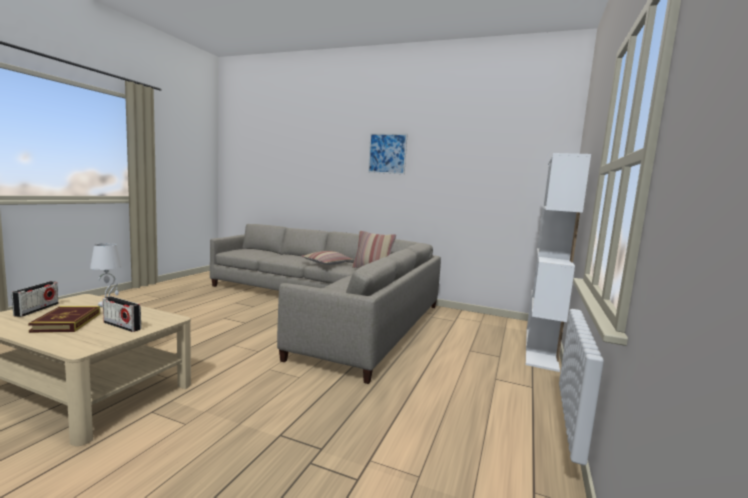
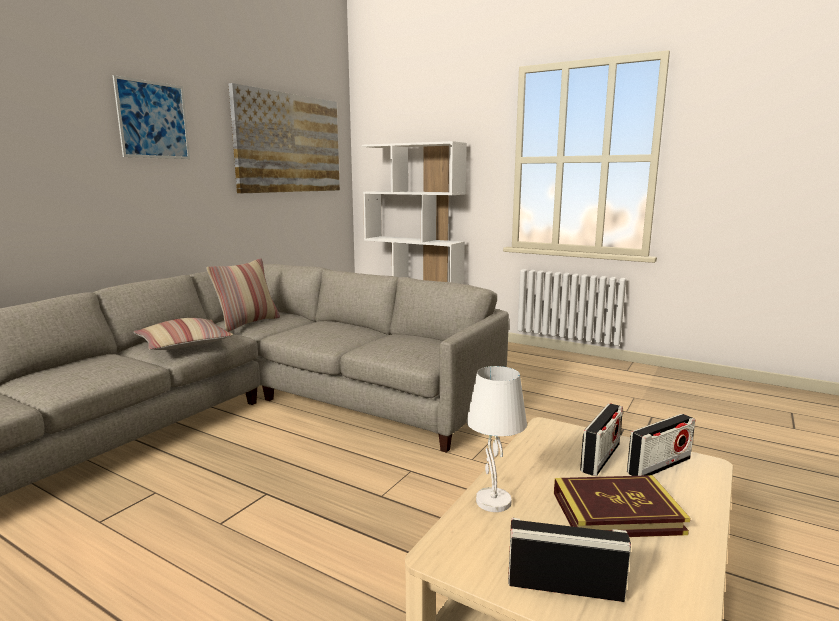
camera: 80 degrees left, 5 degrees up
none -> picture [228,83,340,193]
none -> radio [627,414,695,476]

